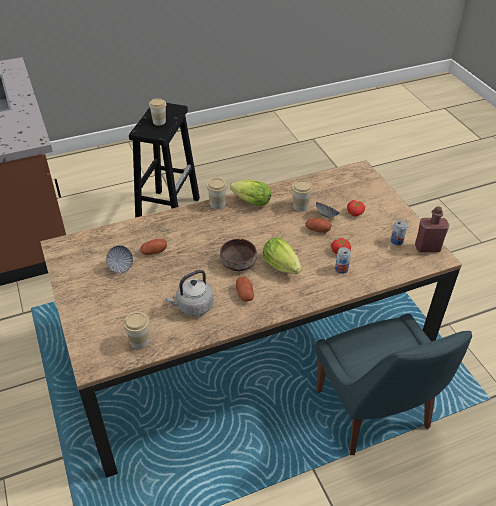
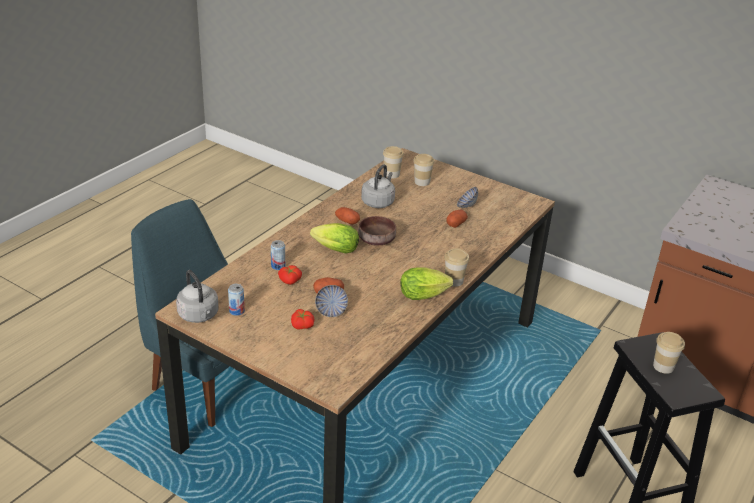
camera: 145 degrees right, 10 degrees down
cup [292,180,313,212] -> cup moved to [413,154,435,186]
red bottle [415,207,449,252] -> grey kettle [176,270,219,323]

